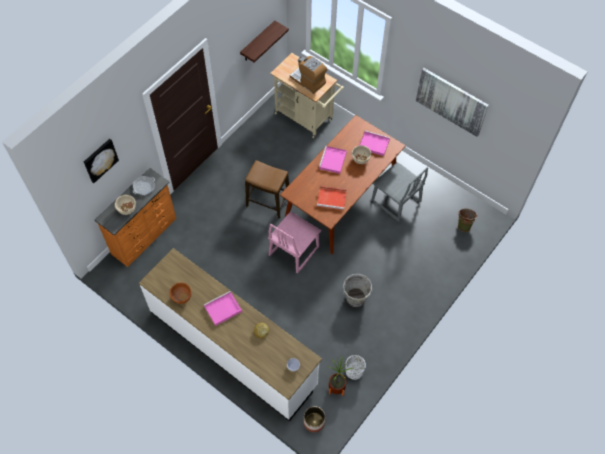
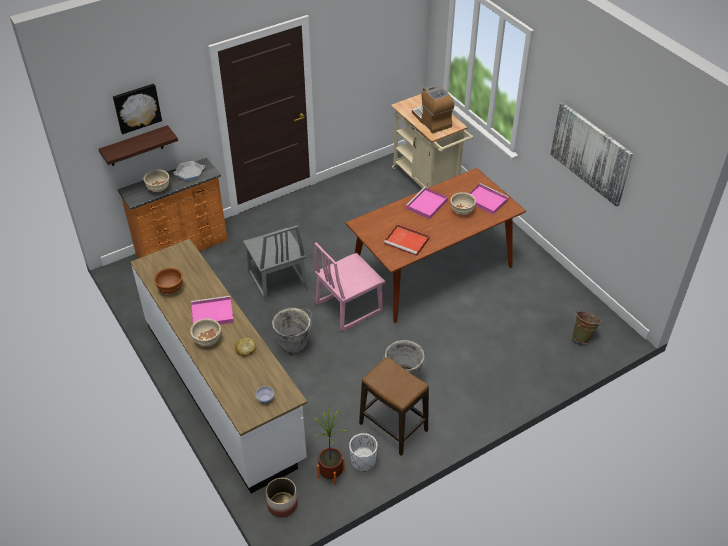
camera: 20 degrees right, 15 degrees down
shelf [240,21,289,63] -> shelf moved to [99,125,178,166]
stool [245,160,289,219] -> stool moved to [359,357,429,456]
grey chair [372,162,428,222] -> grey chair moved to [243,226,307,302]
none -> beige bowl [190,319,221,346]
none -> grey bucket [272,307,312,356]

